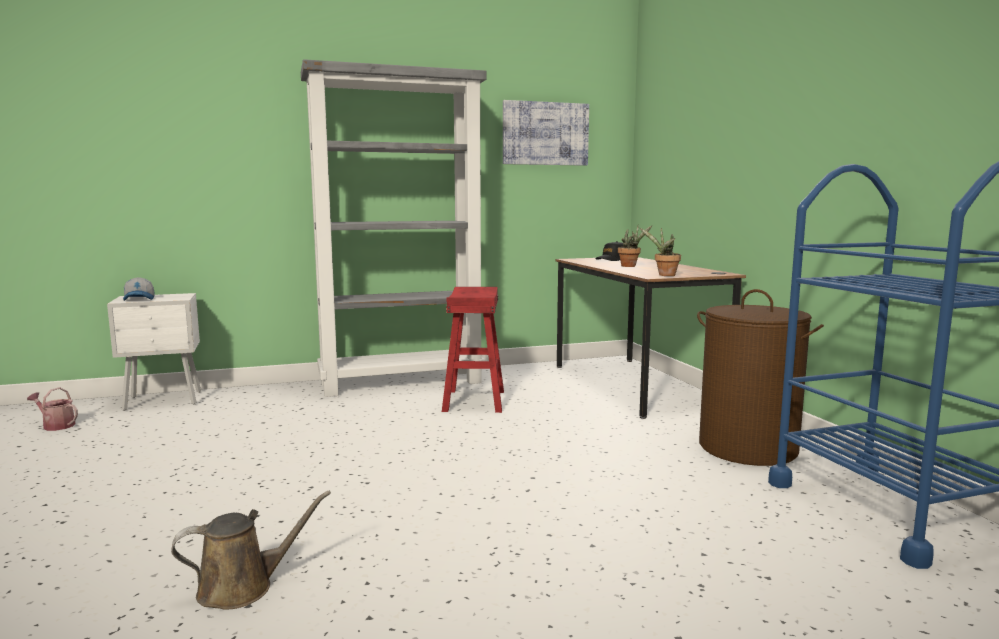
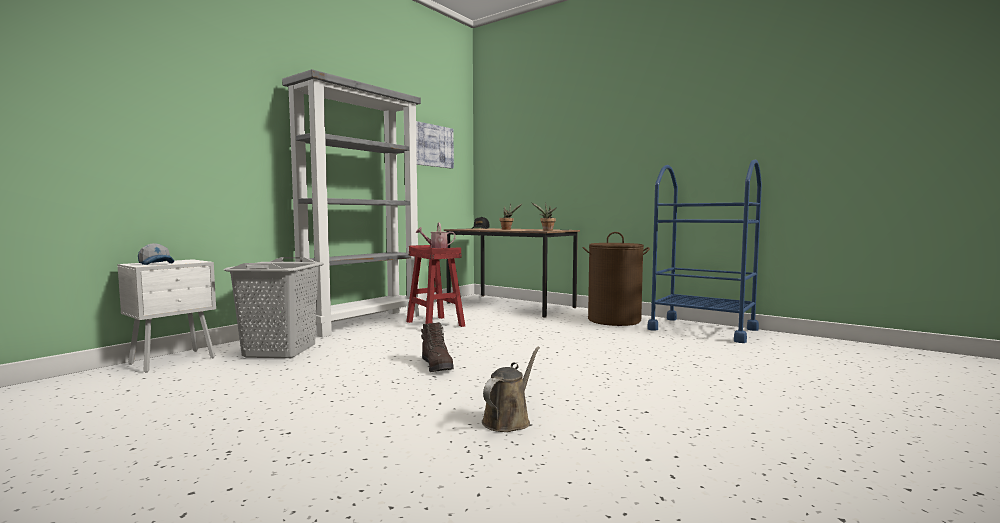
camera: 35 degrees left, 5 degrees down
watering can [27,387,78,431] -> watering can moved to [416,223,456,248]
none -> grey laundry basket [224,257,324,358]
none -> brown boot [421,322,454,372]

